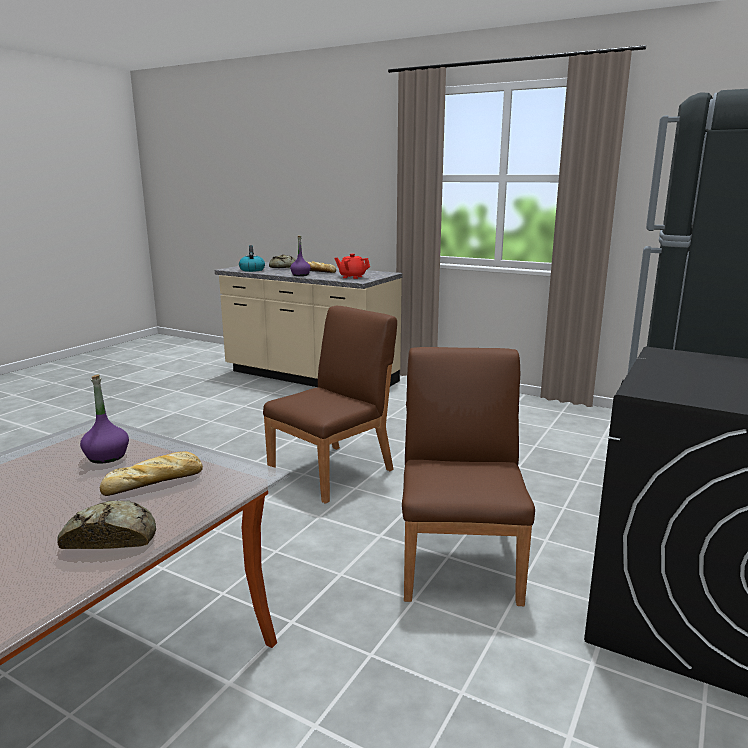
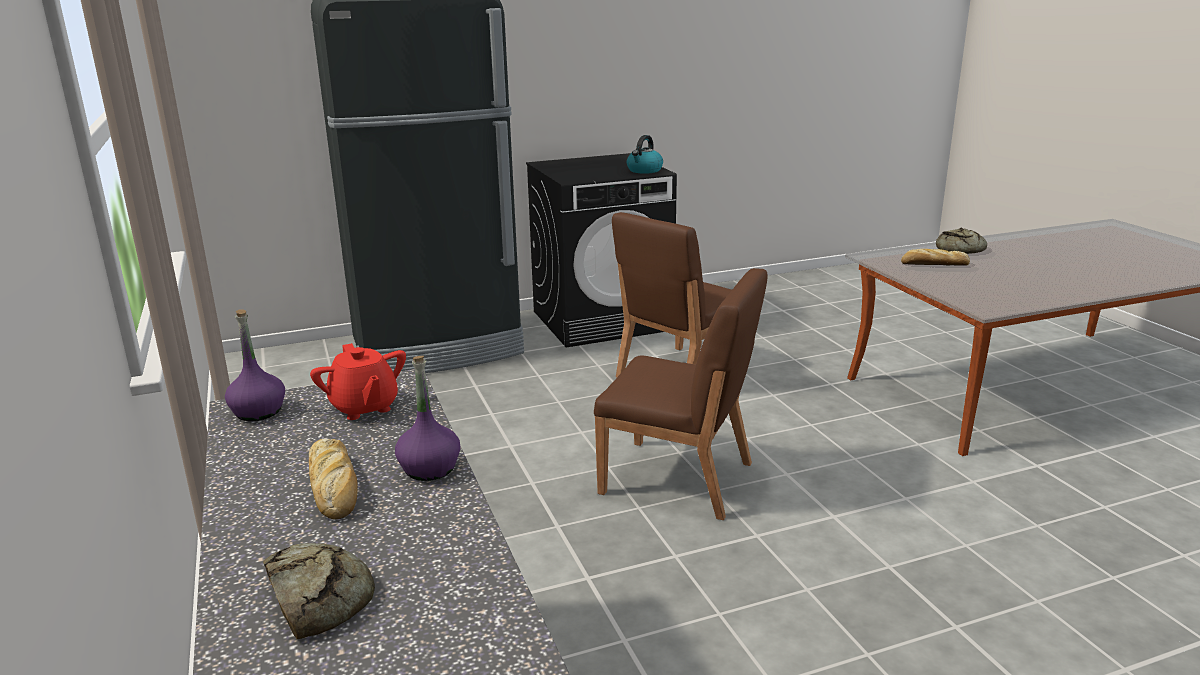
camera: 140 degrees left, 5 degrees up
purple bottle [80,374,129,464] -> purple bottle moved to [225,310,285,421]
kettle [239,245,265,272] -> kettle moved to [627,135,663,174]
brown chair [263,306,397,504] -> brown chair turned 150 degrees counterclockwise [594,268,768,520]

